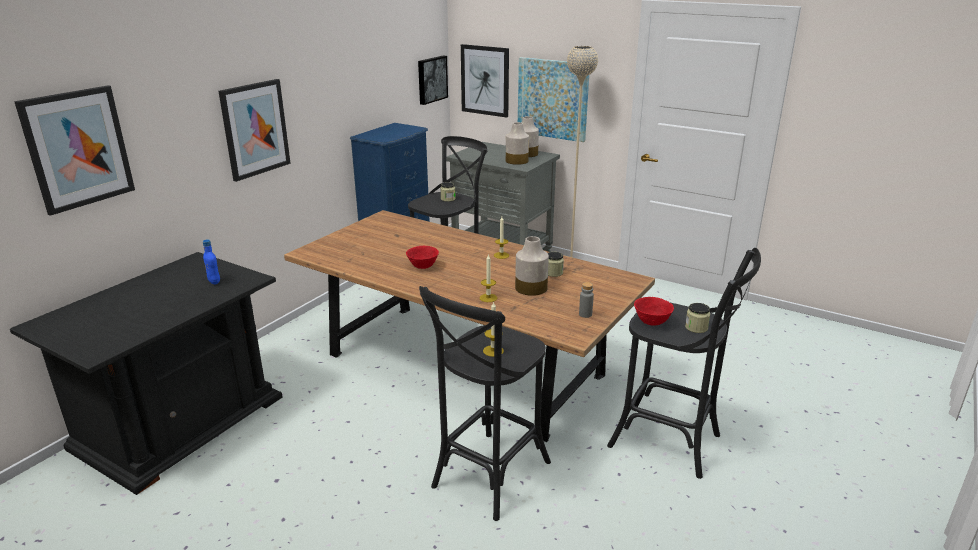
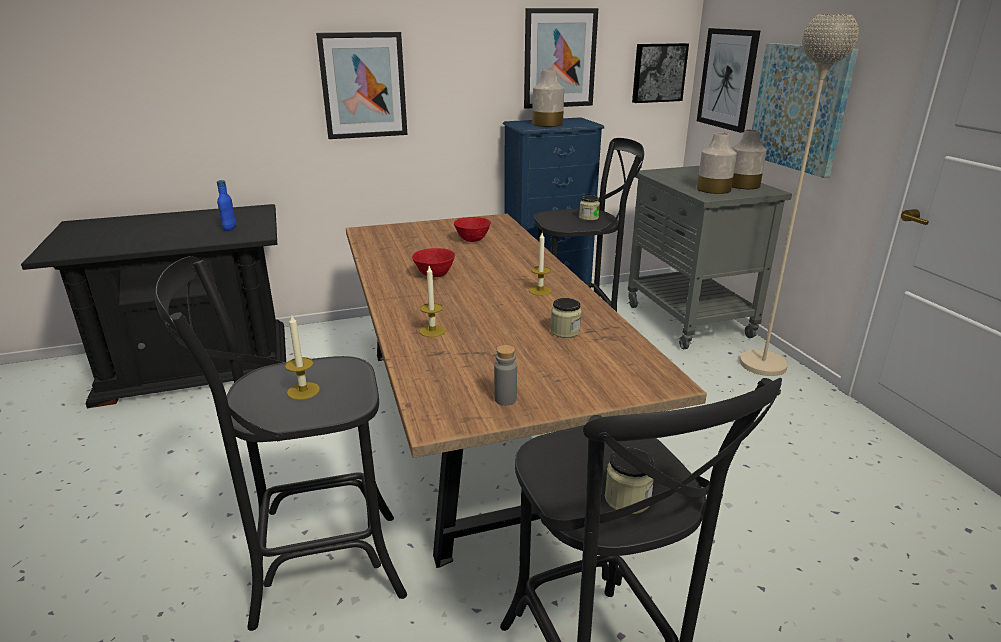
camera: 40 degrees right, 0 degrees up
picture [14,85,135,216] -> picture moved to [524,8,598,109]
beige vase [515,236,549,296] -> beige vase moved to [532,69,564,127]
red bowl [634,297,674,326] -> red bowl moved to [454,217,491,242]

